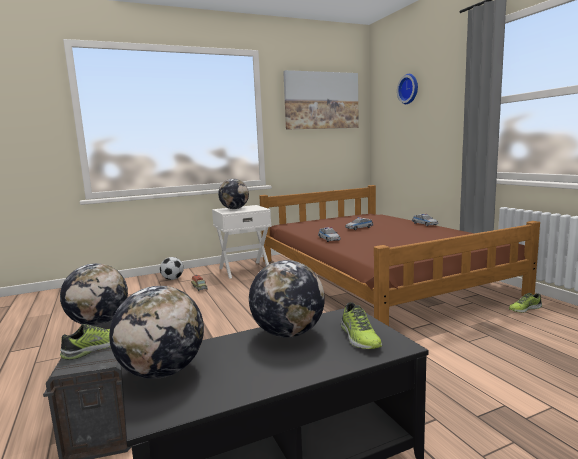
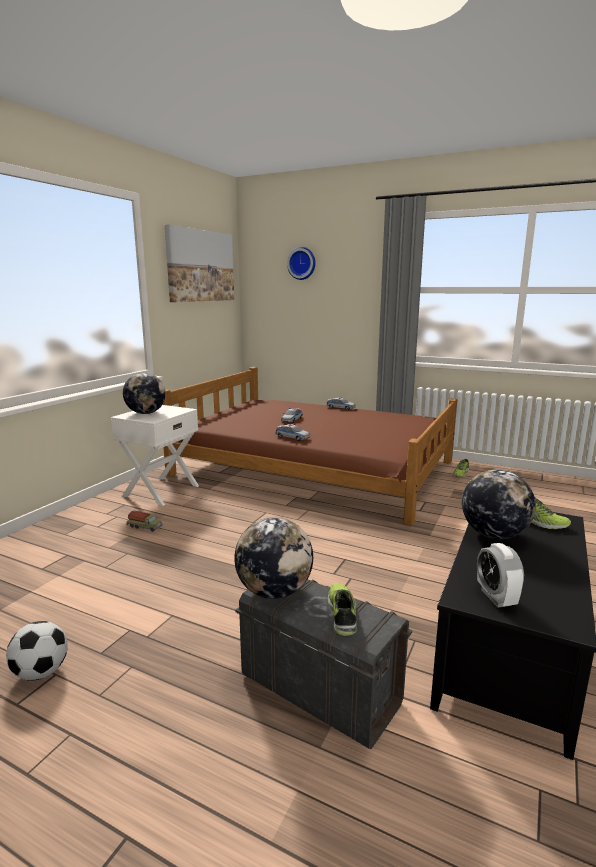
camera: 40 degrees left, 5 degrees up
globe [109,286,204,379] -> alarm clock [477,543,524,607]
football [160,257,184,280] -> football moved to [6,621,67,681]

